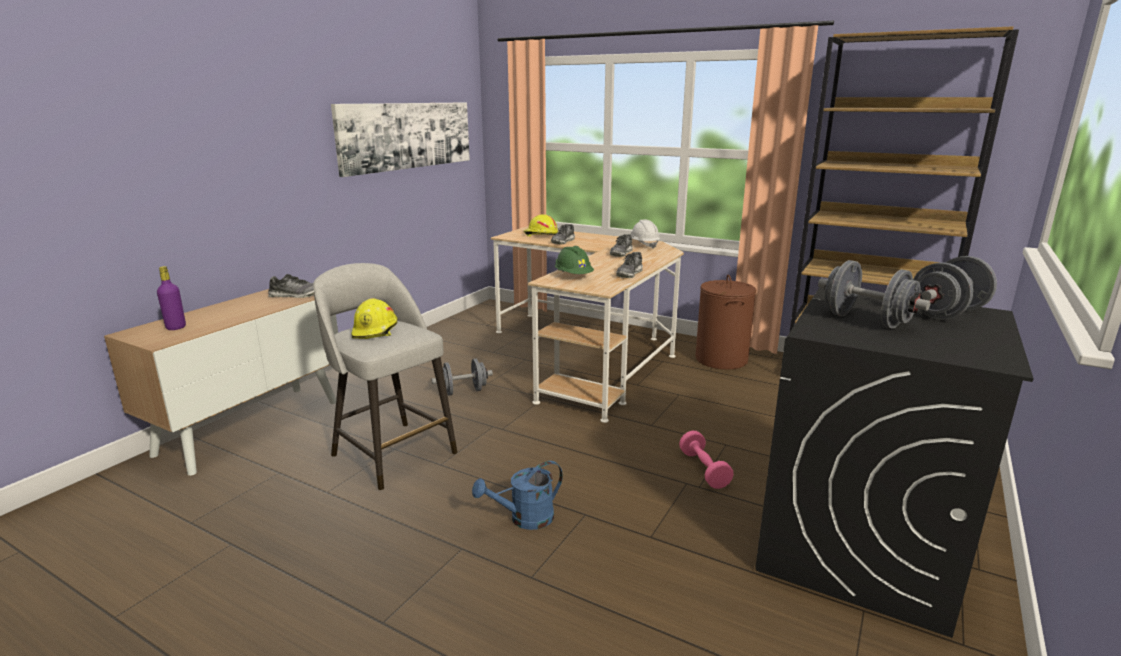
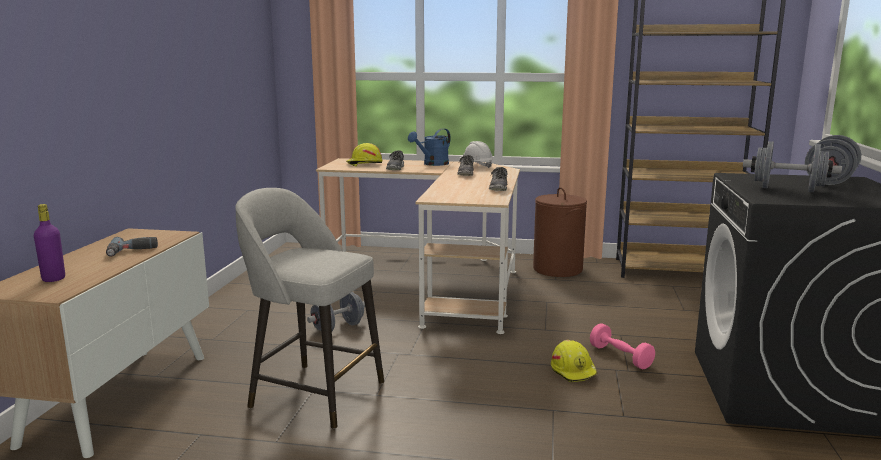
camera: 20 degrees left, 5 degrees down
shoe [268,274,314,298] -> none
picture [331,103,470,177] -> none
yellow hard hat [351,298,397,339] -> yellow hard hat moved to [551,340,598,382]
blue watering can [472,461,563,530] -> blue watering can moved to [408,128,451,166]
green hard hat [555,246,594,274] -> none
none -> power drill [106,237,158,257]

